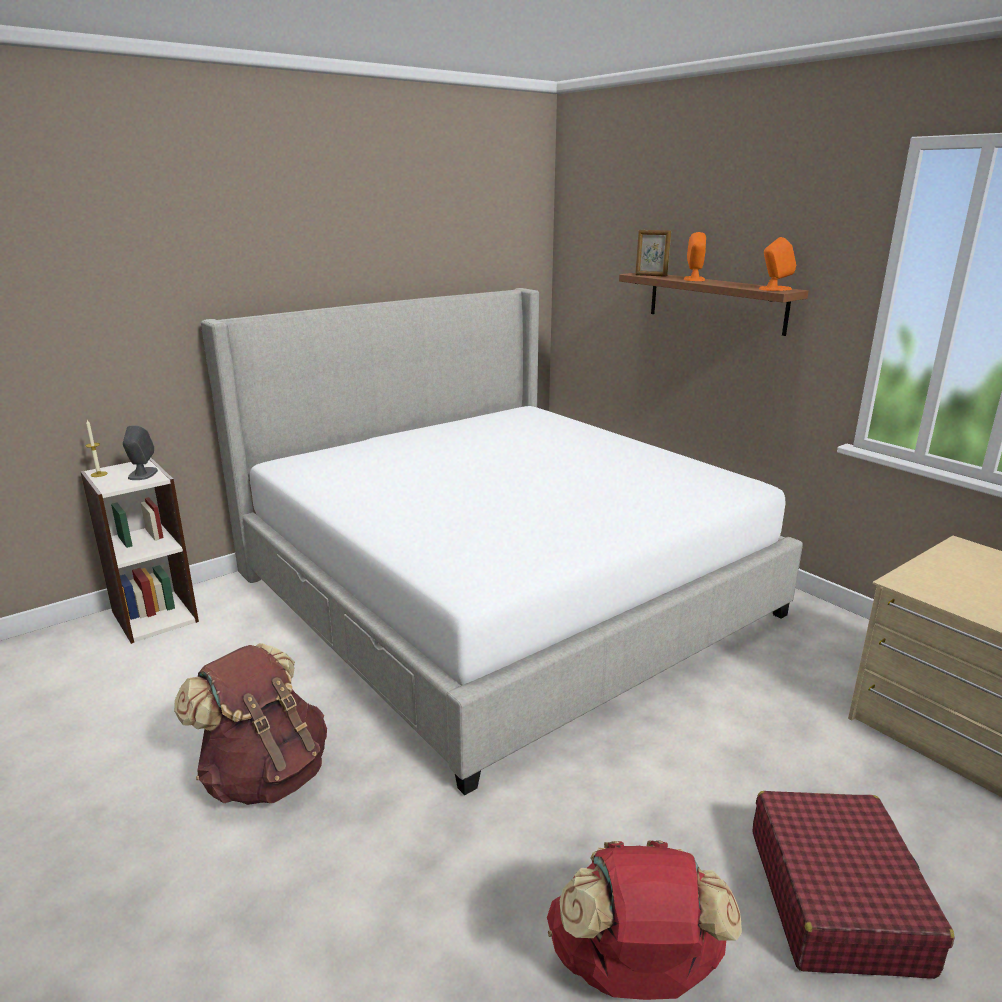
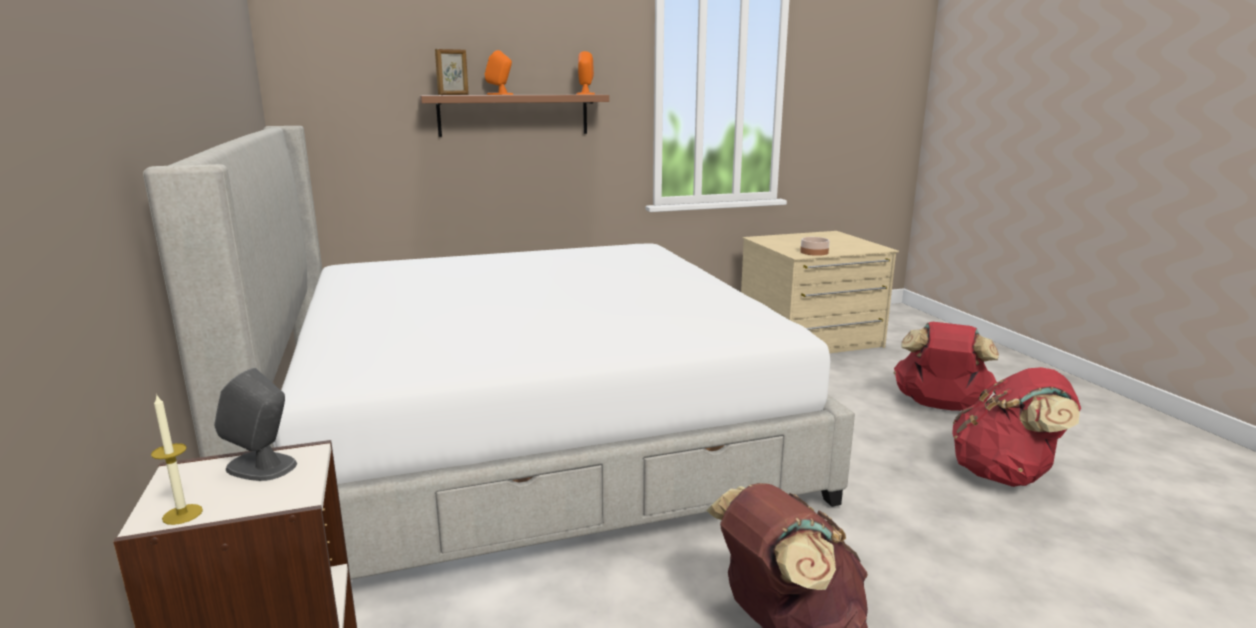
camera: 70 degrees left, 5 degrees down
red suitcase [753,791,955,979] -> red backpack [894,322,999,411]
none -> bowl [800,237,830,256]

